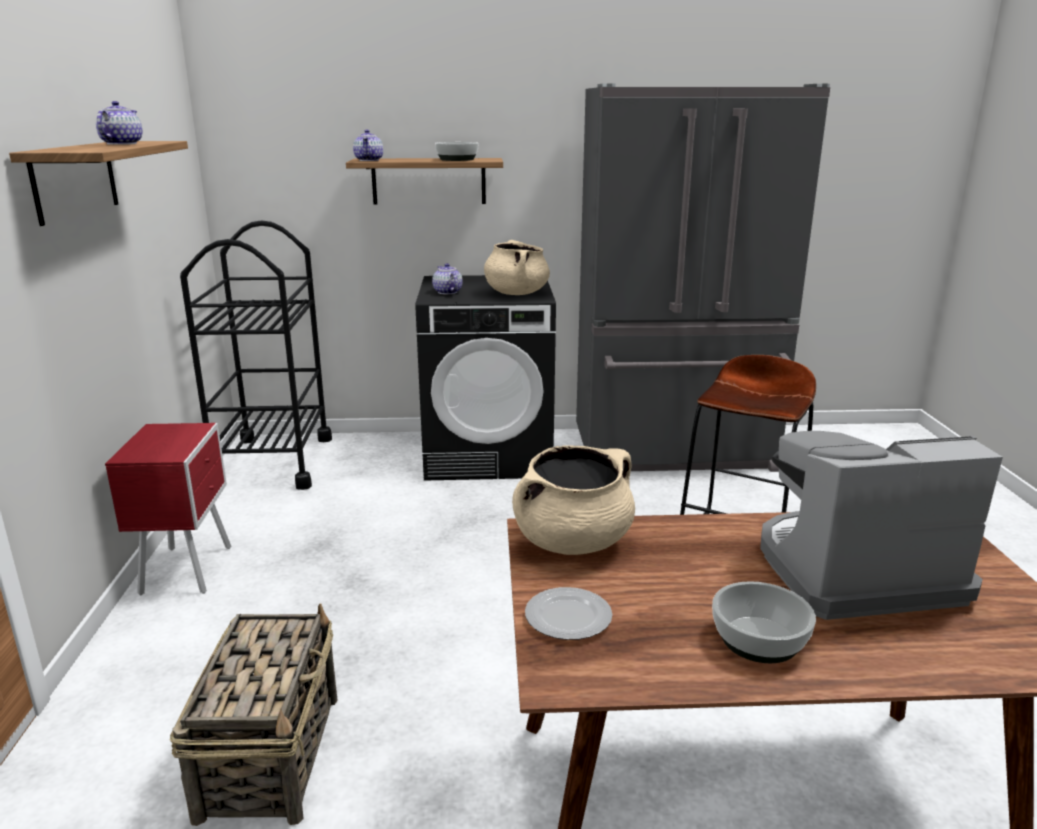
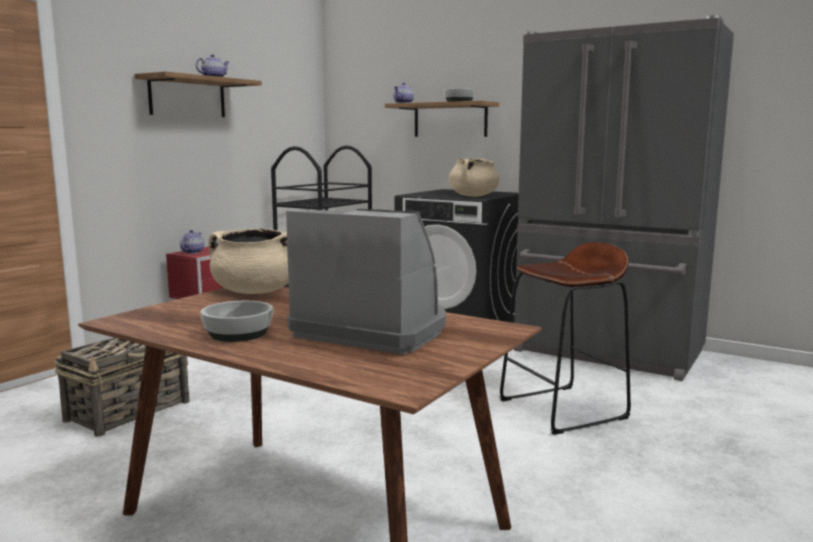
camera: 35 degrees right, 10 degrees down
teapot [432,263,463,294] -> teapot moved to [180,230,204,254]
plate [525,587,613,640] -> none

